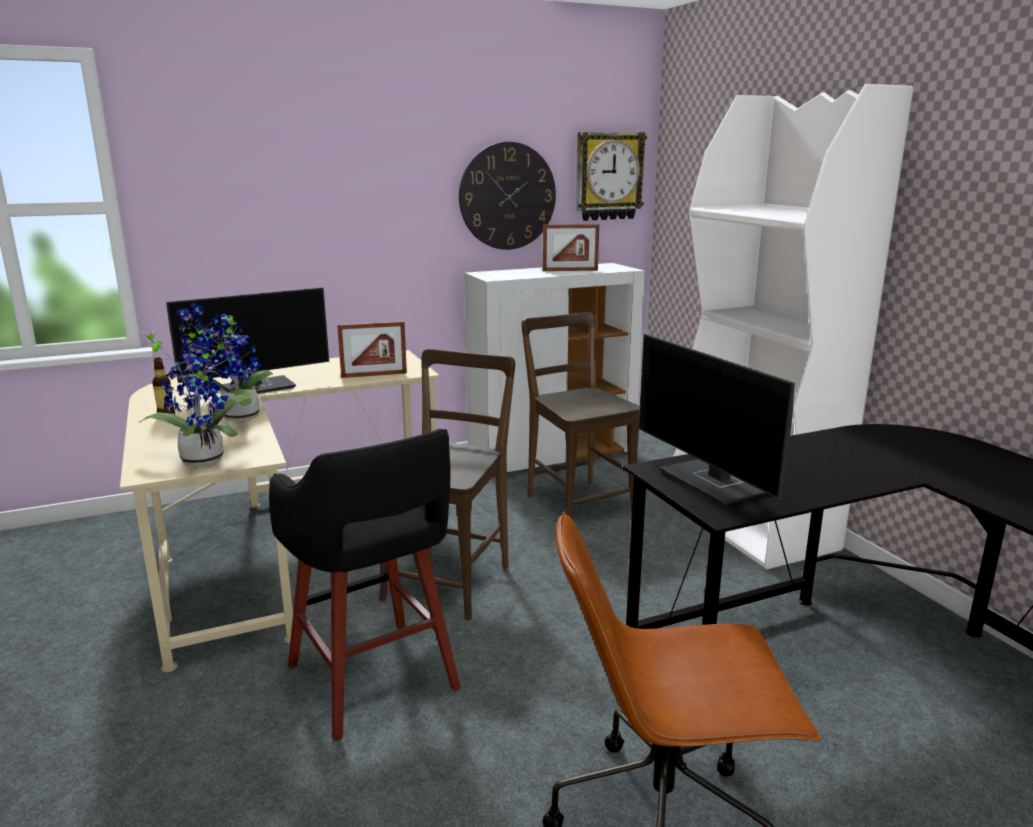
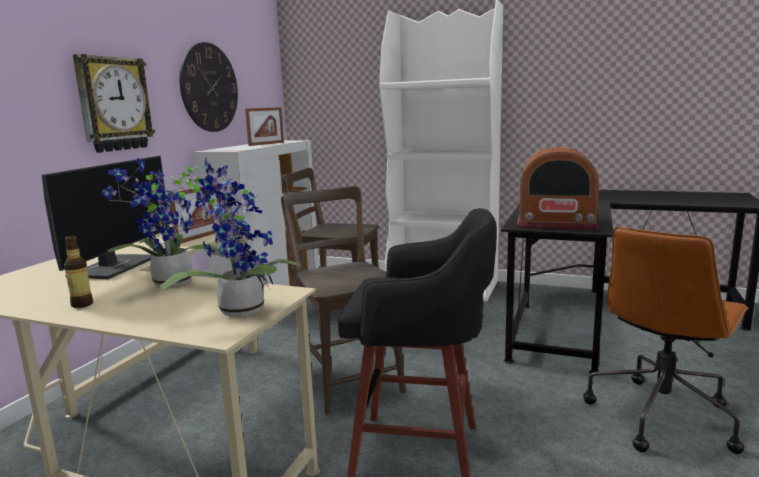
camera: 45 degrees left, 5 degrees down
wall clock [576,132,647,221] -> wall clock moved to [73,54,155,153]
monitor [638,334,795,505] -> radio [517,147,599,230]

